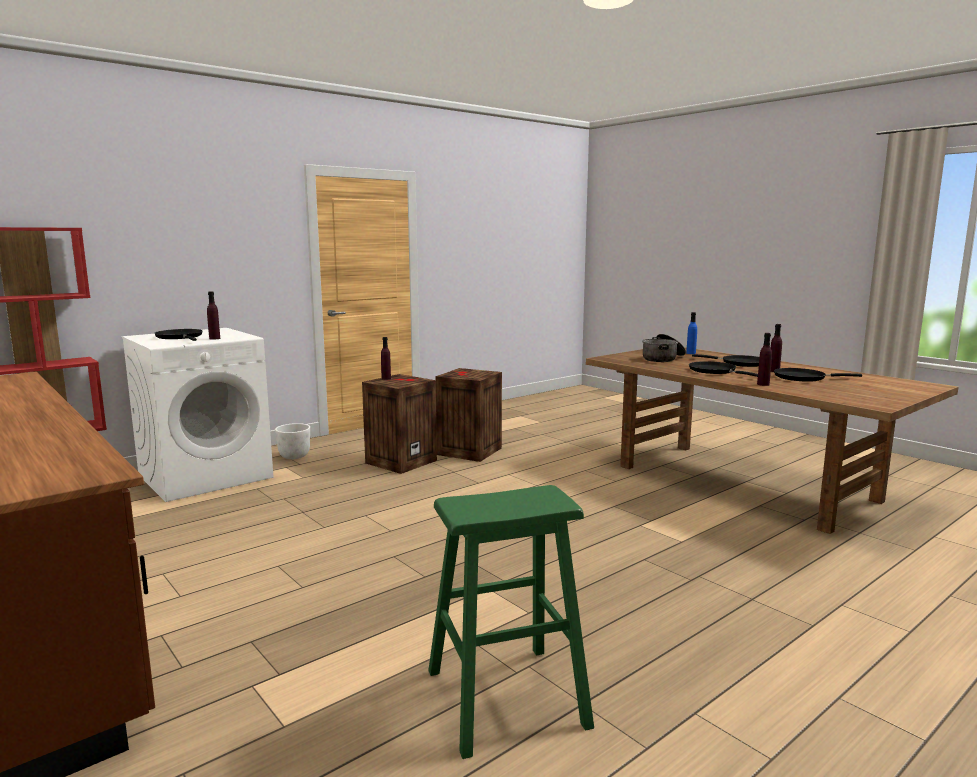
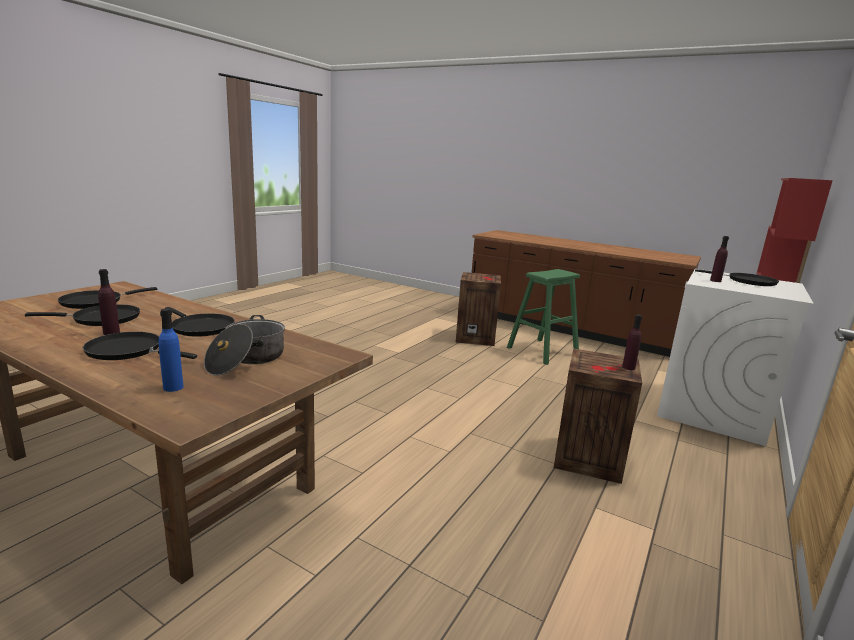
camera: 160 degrees right, 5 degrees up
white planter [275,423,310,459] -> none
green stool [428,485,594,759] -> green stool moved to [507,269,580,365]
crate [435,368,502,462] -> crate moved to [456,272,501,346]
purple bottle [757,333,772,386] -> none
none -> black frying pan [58,287,157,309]

